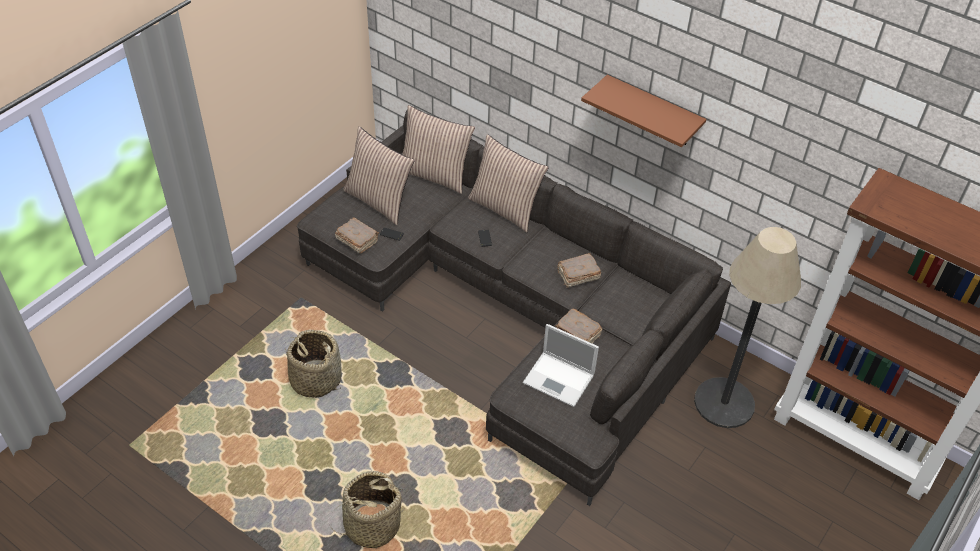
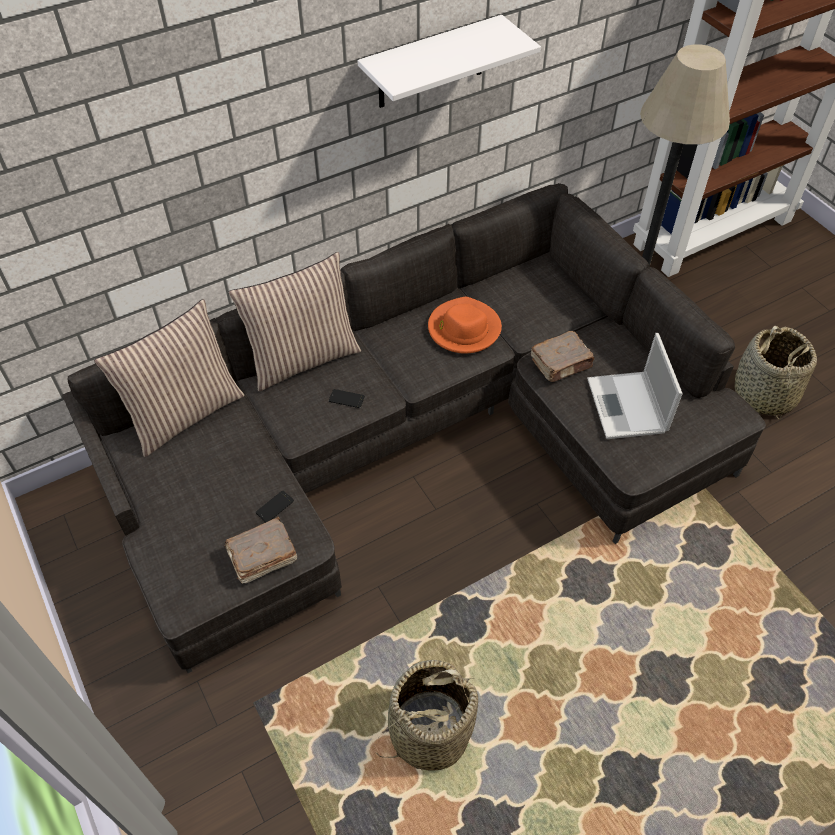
camera: 65 degrees left, 5 degrees up
basket [329,471,406,548] -> basket moved to [734,326,817,420]
pillow [343,126,415,225] -> none
laptop [523,324,599,407] -> laptop turned 120 degrees clockwise [587,333,683,439]
brown book [557,253,601,287] -> orange hat [428,297,502,354]
brown shelf [581,75,706,147] -> white shelf [357,15,541,108]

